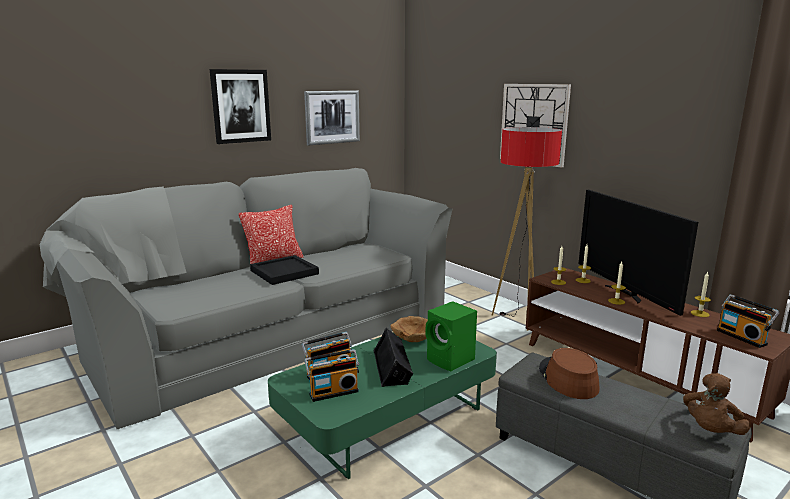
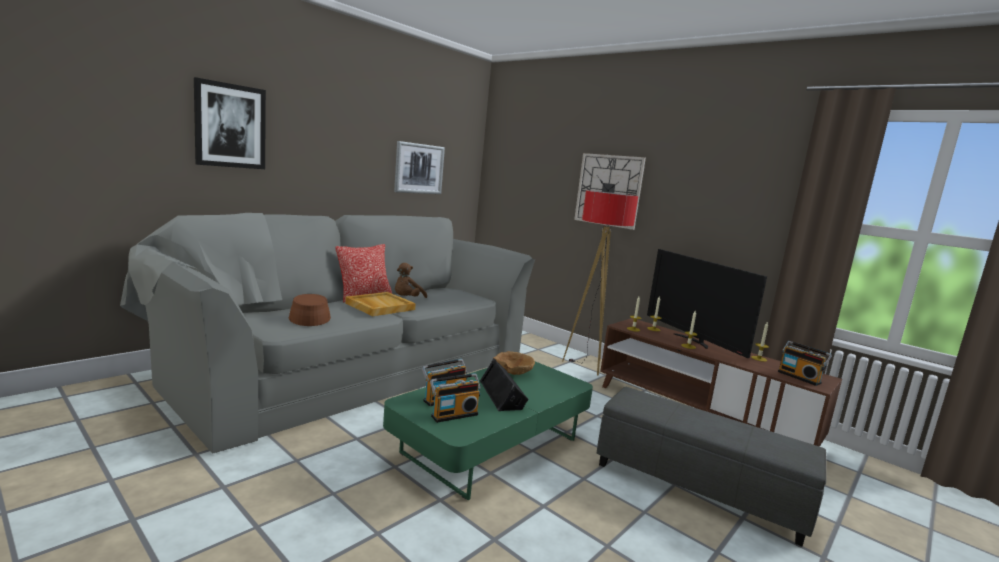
camera: 10 degrees left, 5 degrees down
picture [210,69,271,144] -> picture moved to [194,77,266,169]
black tray [250,255,319,285] -> beige tray [345,292,416,316]
green speaker [426,301,477,371] -> none
brown hat [539,348,600,399] -> brown hat moved to [289,294,331,326]
brown plush toy [683,373,751,435] -> brown plush toy moved to [395,263,427,298]

